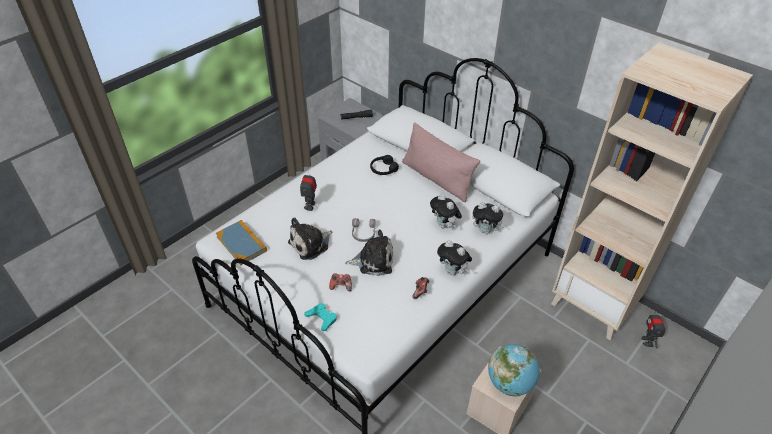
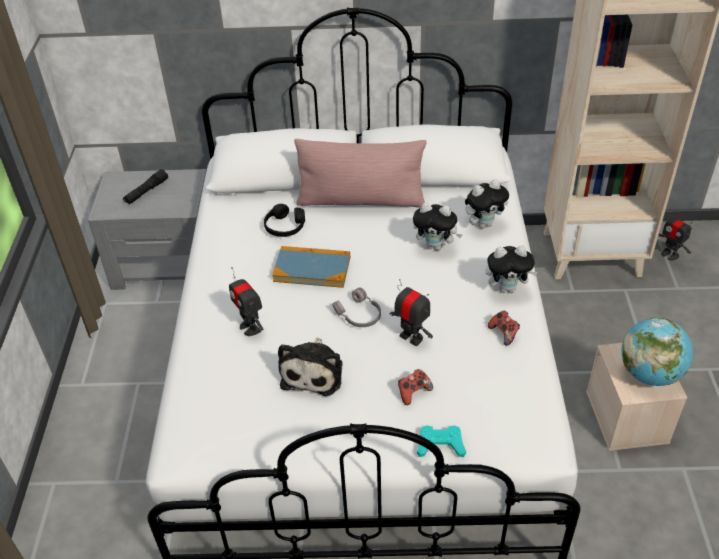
camera: 40 degrees left, 0 degrees up
book [216,220,267,265] -> book moved to [272,246,350,288]
plush toy [345,230,393,276] -> toy robot [390,279,433,346]

